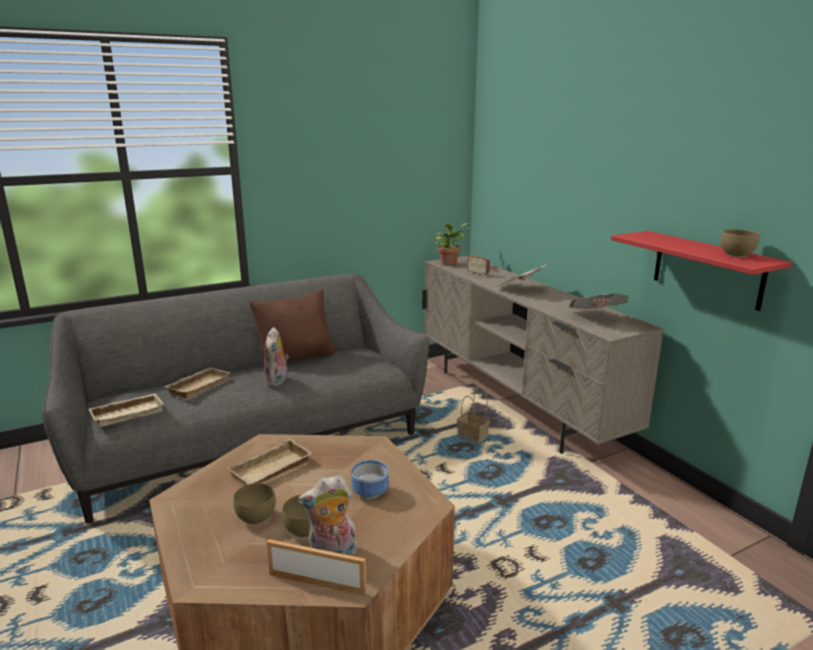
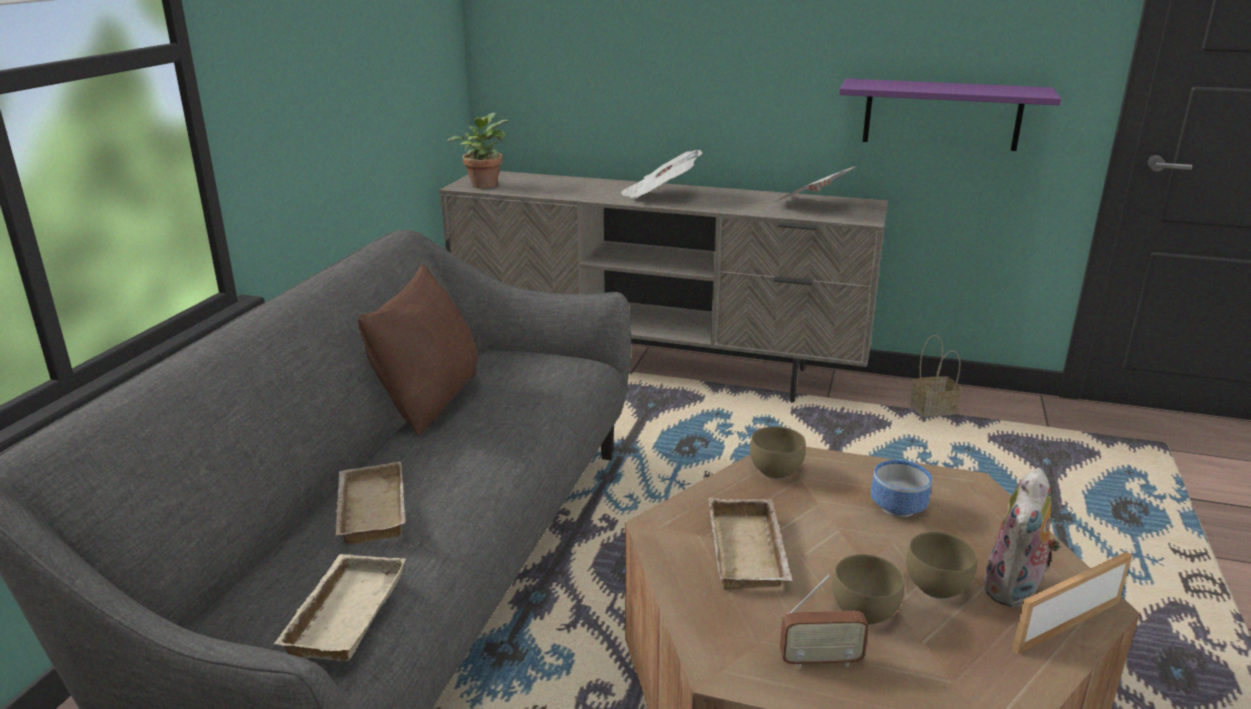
camera: 45 degrees left, 5 degrees up
plush toy [264,327,289,387] -> none
basket [457,386,490,443] -> basket moved to [910,335,962,417]
radio [467,244,490,276] -> radio moved to [780,575,869,669]
red shelf [611,231,792,311] -> purple shelf [839,78,1061,151]
brown bowl [720,229,760,257] -> brown bowl moved to [750,426,806,479]

